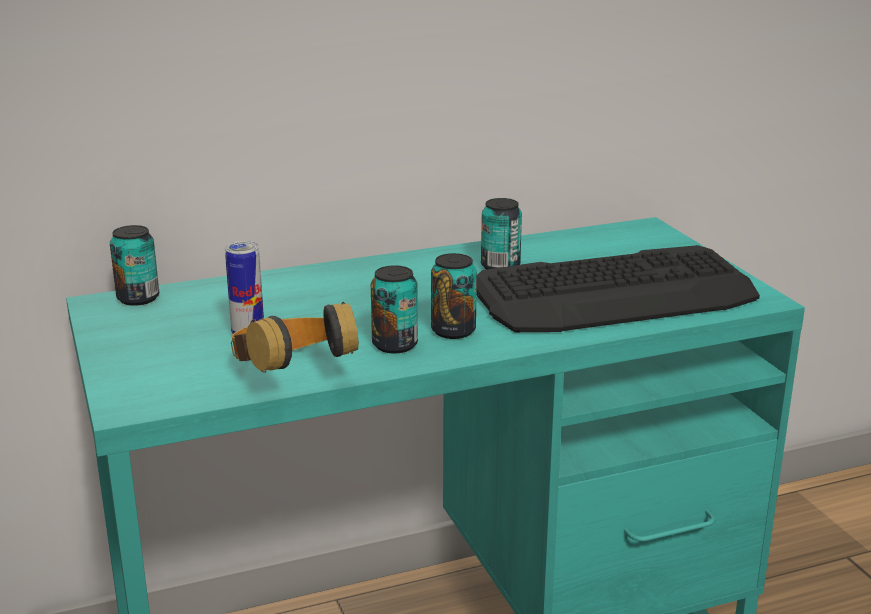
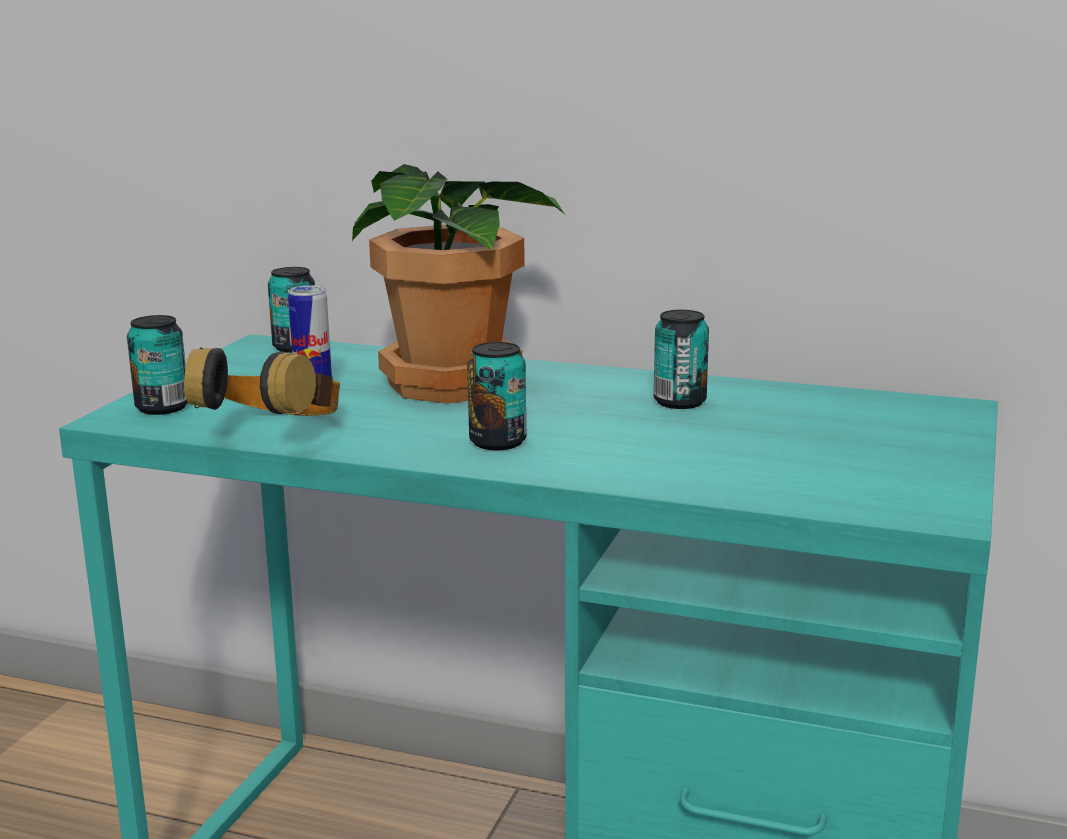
camera: 40 degrees right, 5 degrees down
can [371,265,418,353] -> can moved to [127,315,188,415]
keyboard [476,245,760,332] -> none
none -> potted plant [352,164,565,404]

